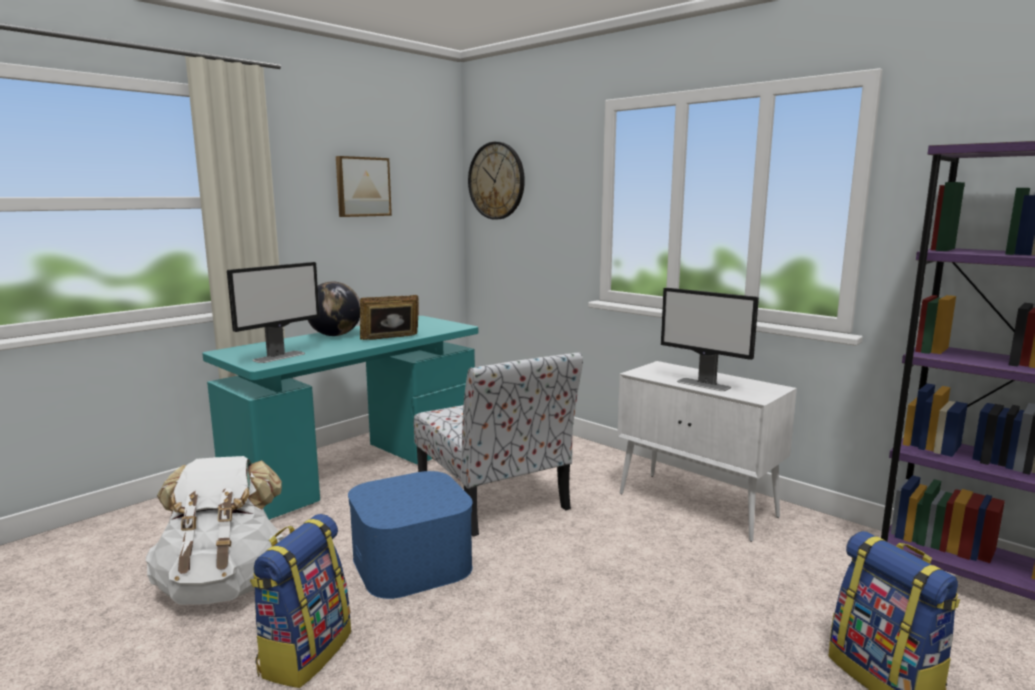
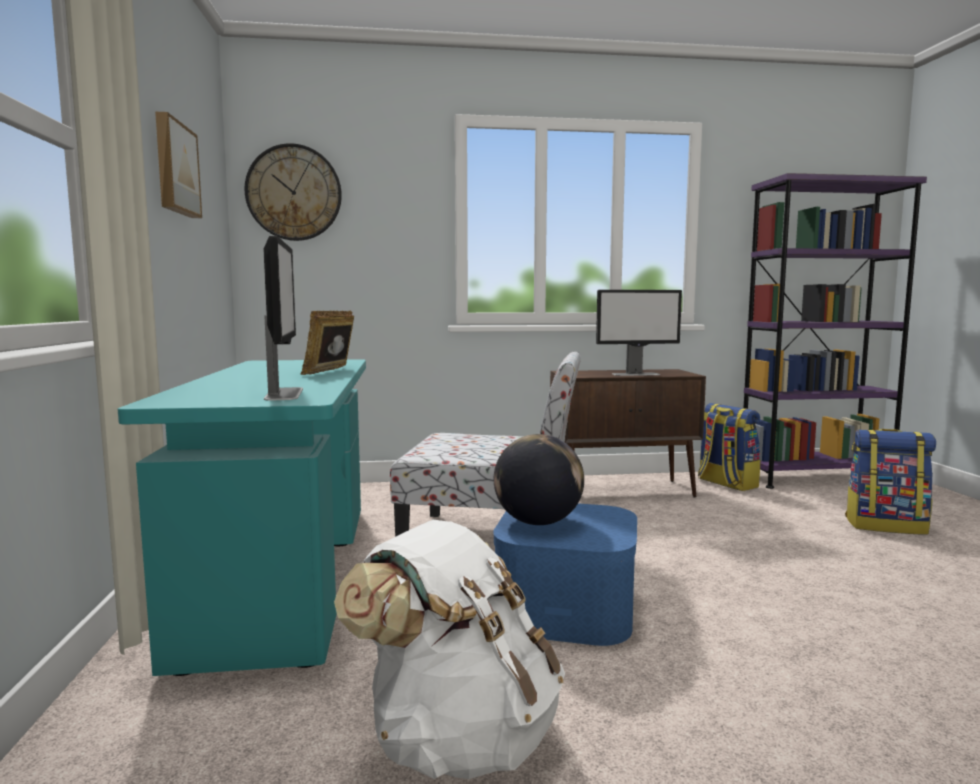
camera: 50 degrees left, 5 degrees down
backpack [250,514,351,688] -> backpack moved to [698,403,760,491]
globe [308,282,360,336] -> globe moved to [494,434,584,525]
white cabinet [617,361,797,542] -> brown cabinet [550,369,706,498]

